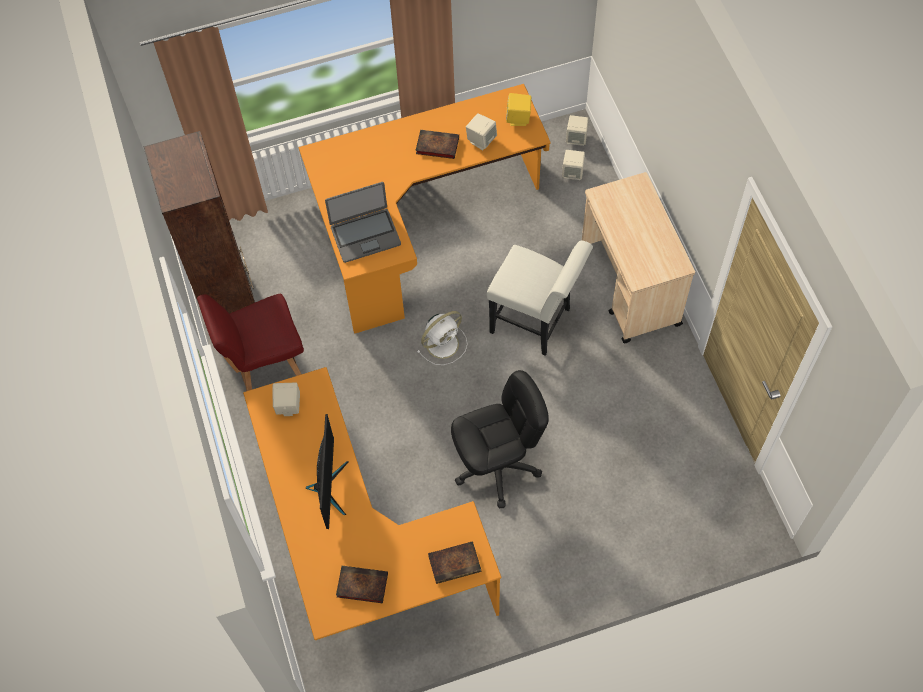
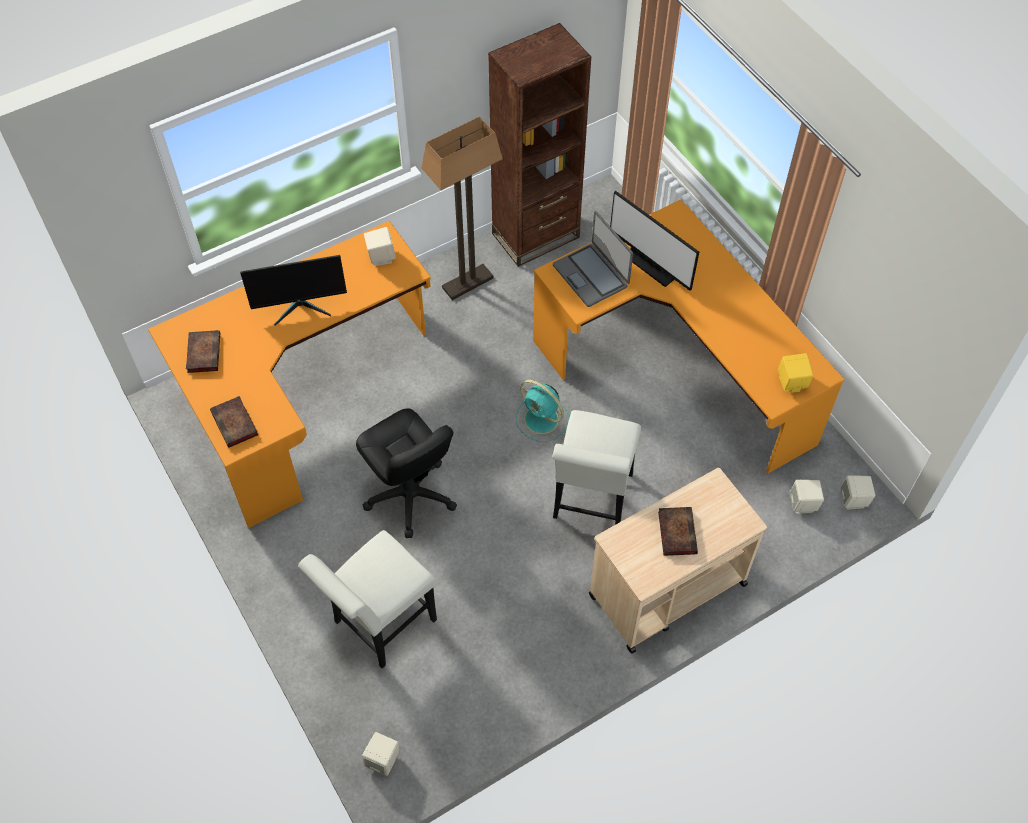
camera: 75 degrees right, 5 degrees down
red chair [197,294,304,391] -> floor lamp [421,116,503,300]
book [415,130,459,159] -> book moved to [658,507,698,556]
white fan [417,311,468,365] -> turquoise fan [515,380,569,442]
beige speaker [466,113,497,150] -> beige speaker moved to [362,732,399,776]
none -> white chair [298,530,437,669]
none -> monitor [610,191,699,291]

